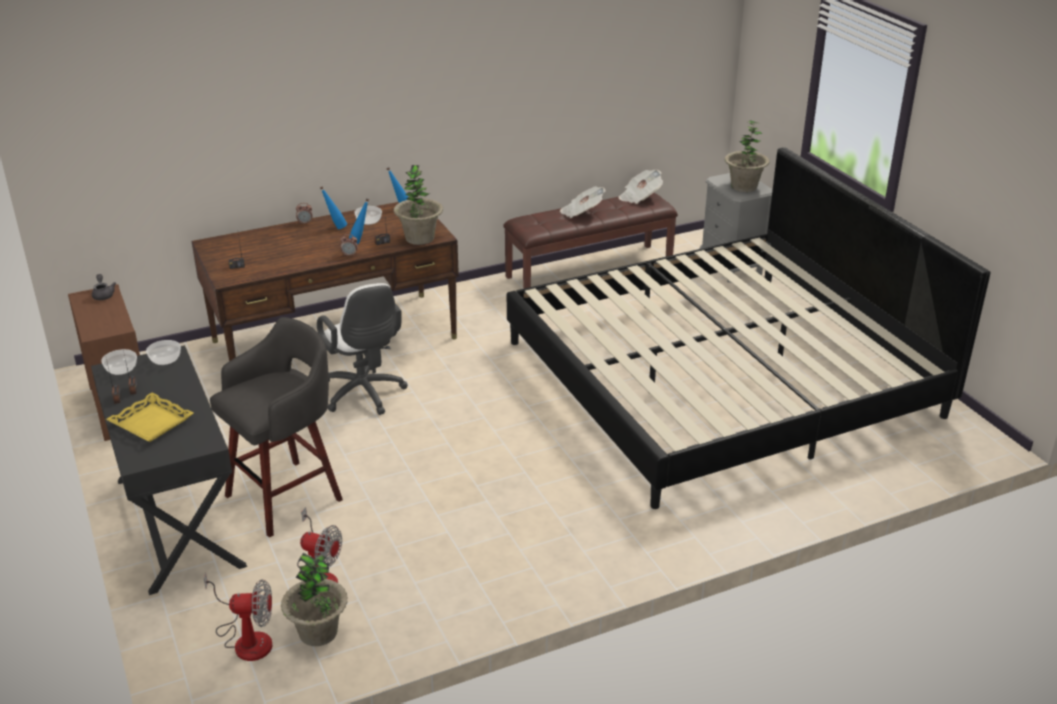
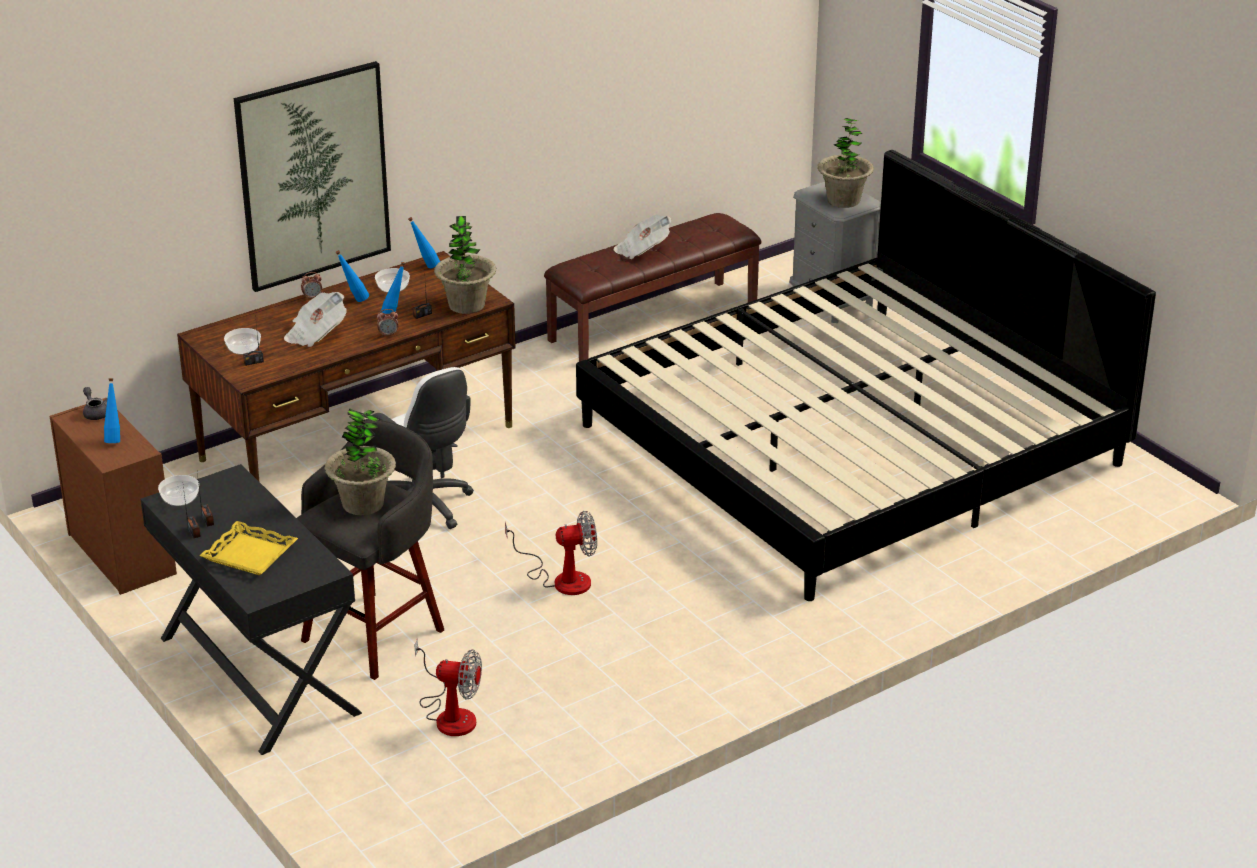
camera: 10 degrees left, 0 degrees up
bowl [146,340,181,365] -> bowl moved to [224,328,261,355]
fan [204,573,272,661] -> fan moved to [505,511,597,595]
potted plant [281,553,348,646] -> potted plant moved to [325,408,396,515]
newspaper [618,170,663,204] -> newspaper moved to [284,292,347,347]
none -> blue bottle [104,378,120,443]
none -> picture [234,61,391,292]

